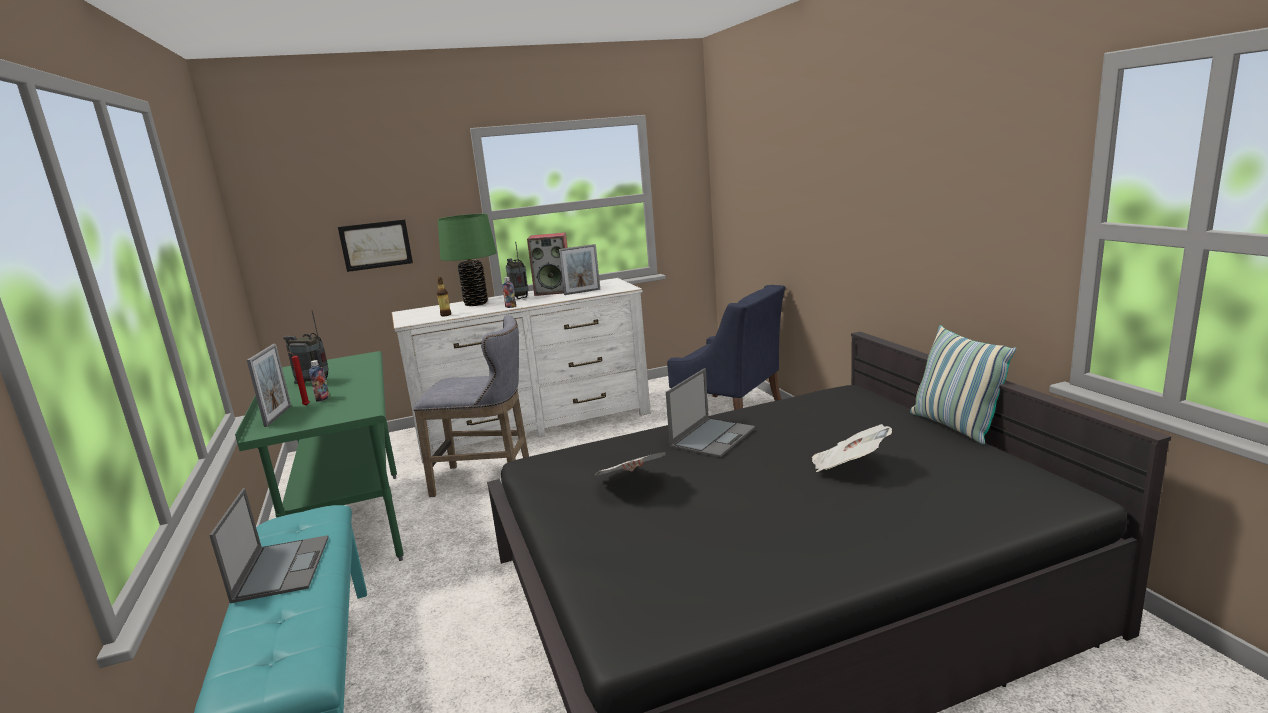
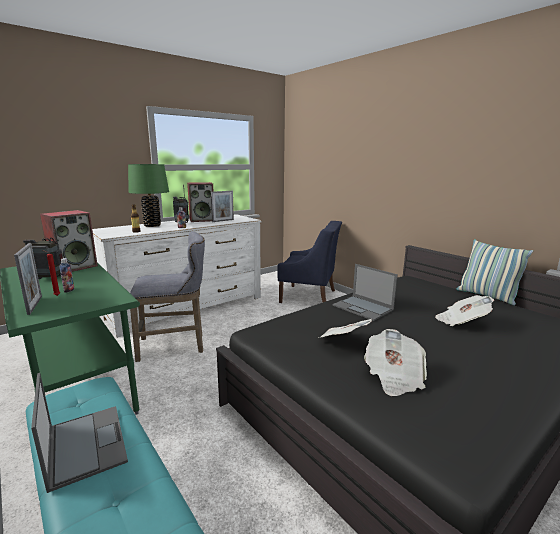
camera: 20 degrees left, 0 degrees up
picture [338,219,413,272] -> none
laptop [666,368,755,458] -> laptop turned 120 degrees clockwise [333,264,398,321]
none -> speaker [40,210,98,273]
none -> newspaper [364,329,427,396]

